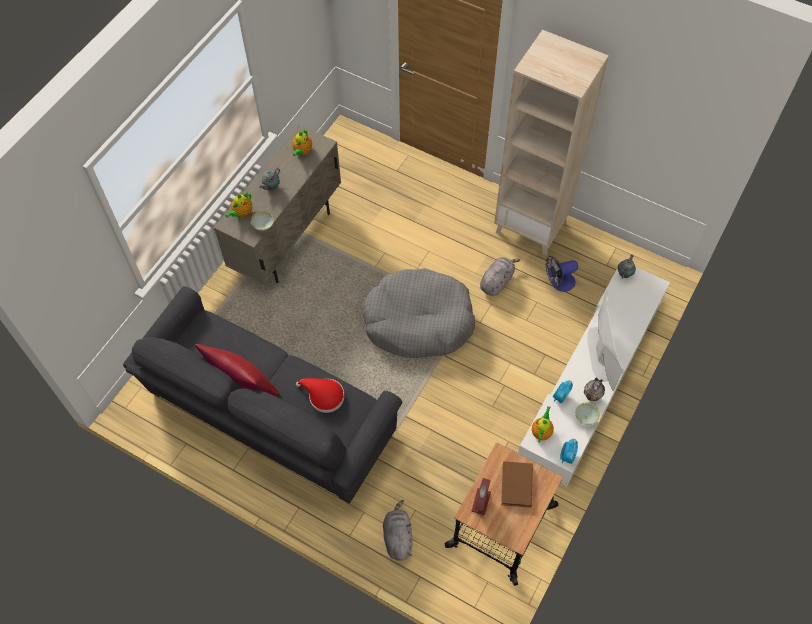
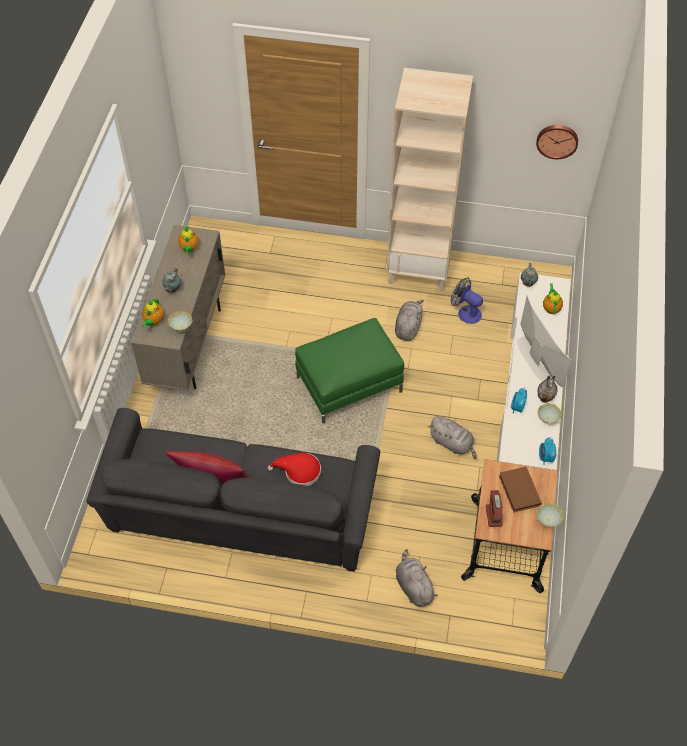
camera: 20 degrees left, 5 degrees down
grey dog bed [362,268,475,358] -> green ottoman [295,318,404,424]
teapot [532,406,554,442] -> teapot moved to [543,283,563,314]
fan [546,256,578,292] -> fan turned 75 degrees clockwise [451,278,483,324]
none -> grey plush toy [428,416,476,459]
none -> wall clock [536,125,578,159]
none -> bowl [536,503,564,527]

